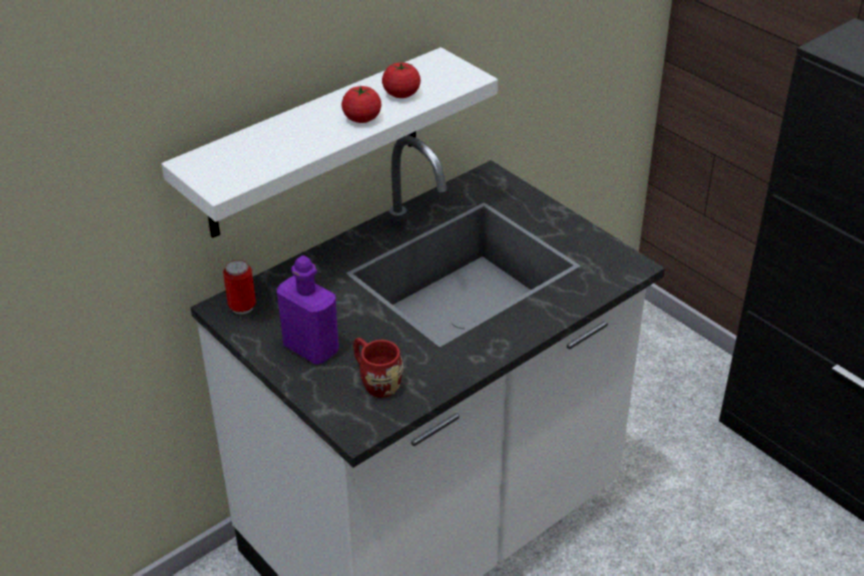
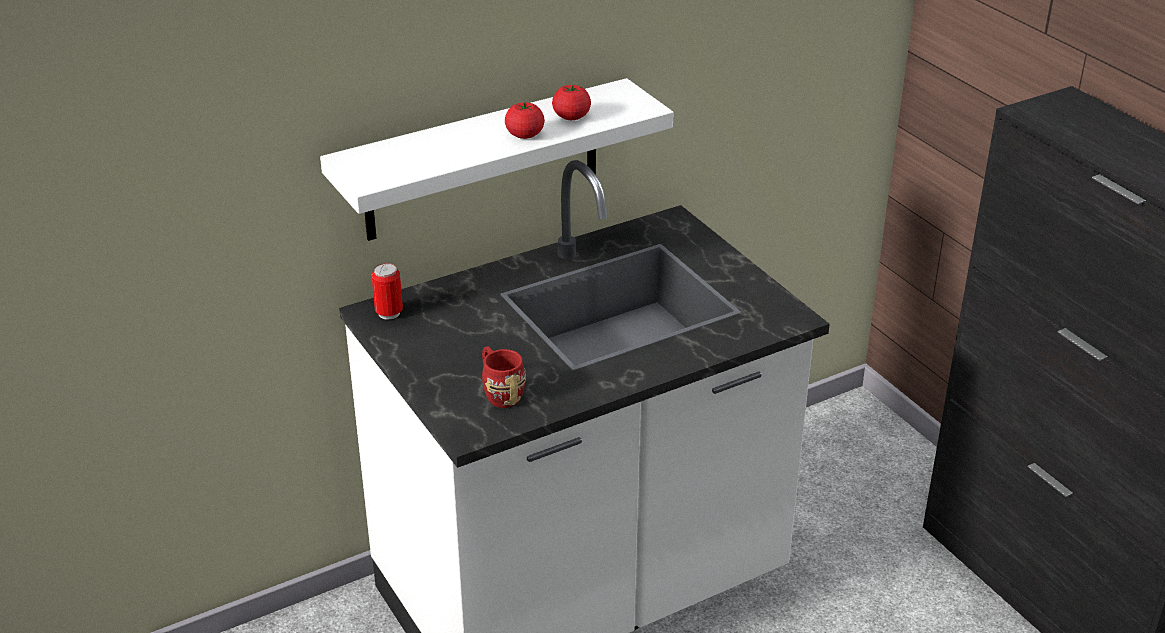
camera: 10 degrees right, 5 degrees down
purple bottle [277,256,339,365] -> none

